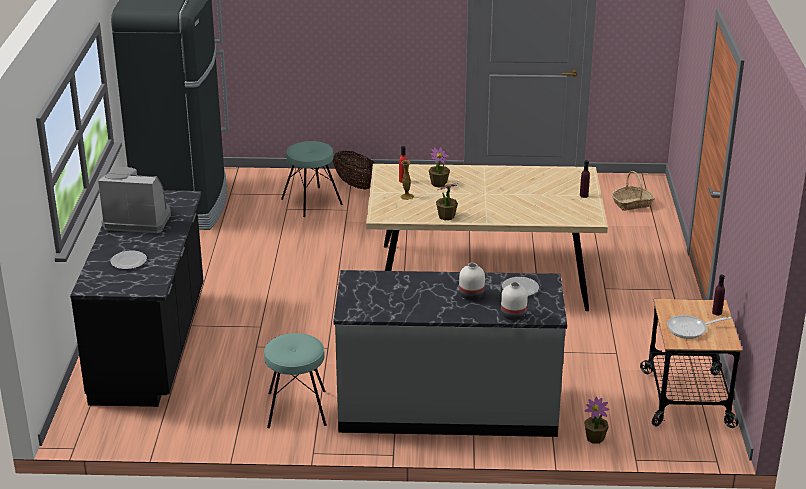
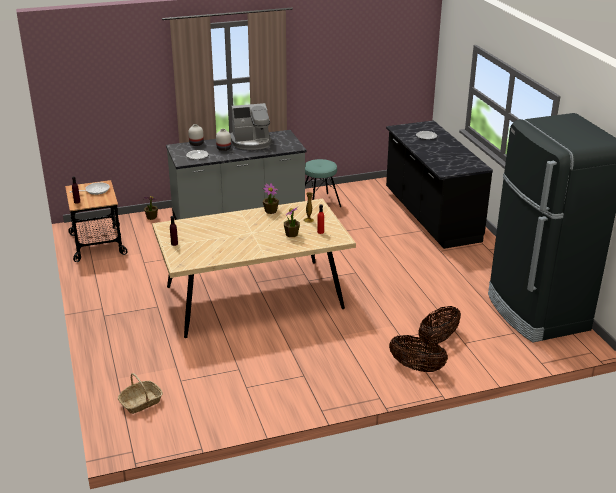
camera: 160 degrees right, 0 degrees up
coffee machine [98,167,171,233] -> coffee machine moved to [230,103,272,150]
turquoise stool [281,141,343,217] -> basket [418,306,461,344]

